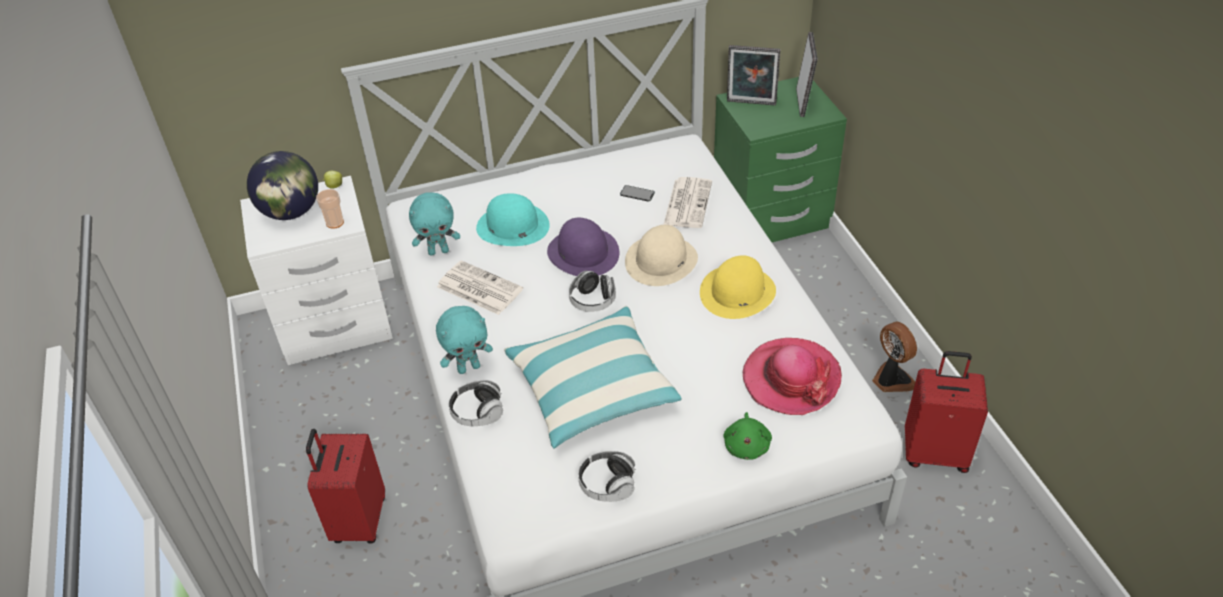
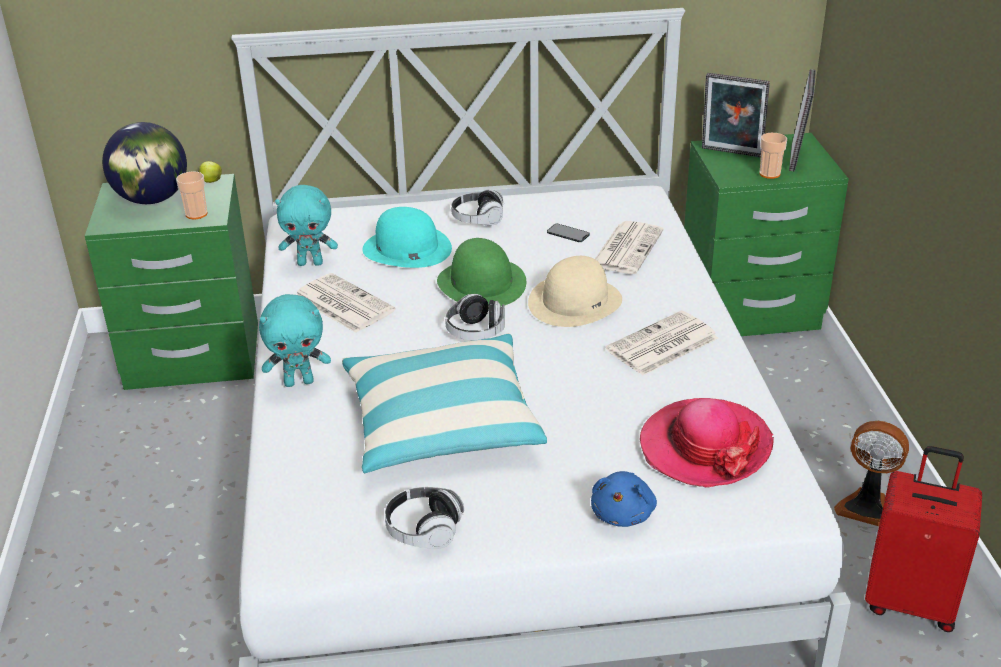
camera: 10 degrees right, 10 degrees down
white nightstand [240,176,393,365] -> green nightstand [85,174,258,390]
red suitcase [306,429,385,543] -> none
headphones [449,380,503,426] -> headphones moved to [451,189,504,226]
purple hat [547,218,619,276] -> green hat [437,238,527,306]
yellow hat [700,255,776,319] -> newspaper [606,311,718,375]
green plush toy [723,412,772,460] -> blue plush toy [591,471,657,527]
fan [872,322,917,392] -> fan turned 135 degrees clockwise [834,421,909,526]
none -> cup [759,133,787,179]

